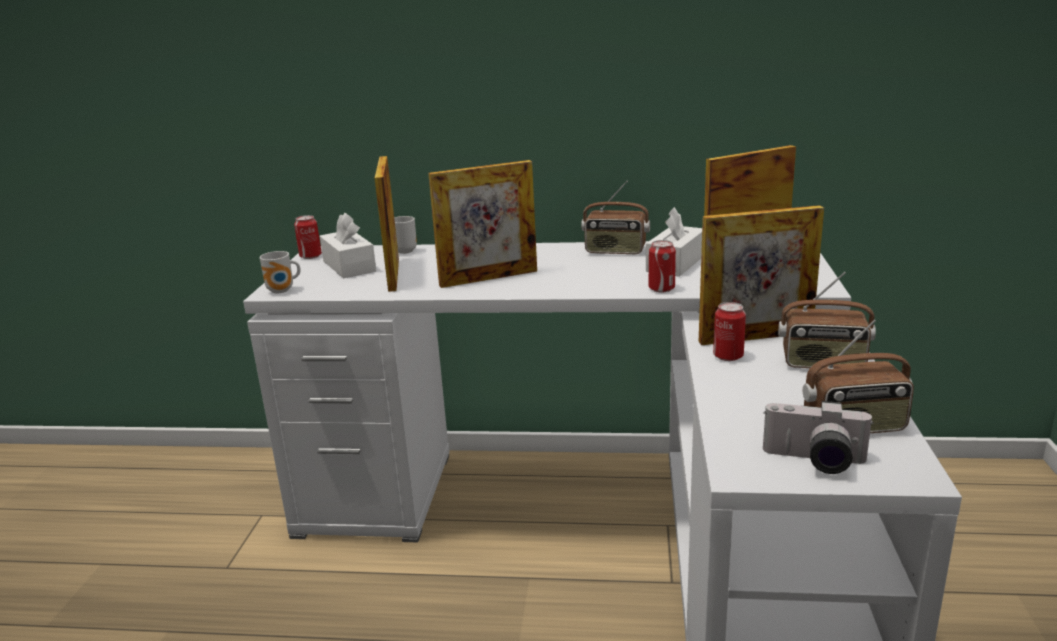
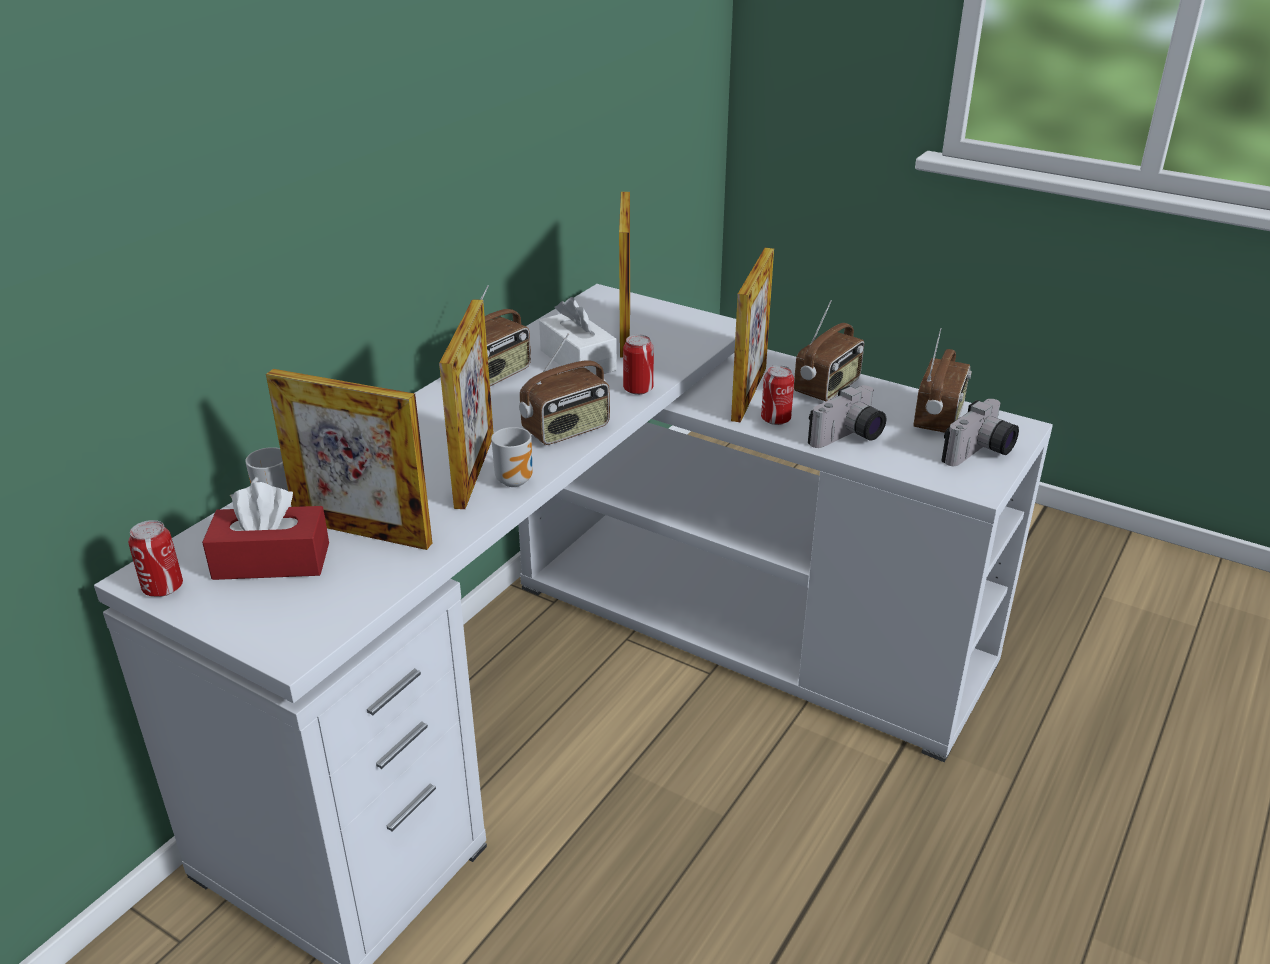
camera: 65 degrees left, 10 degrees up
mug [260,251,301,293] -> mug moved to [491,427,533,487]
white tissue box [320,212,376,278] -> red tissue box [202,482,329,580]
none -> radio [519,334,610,445]
none -> camera [808,385,886,448]

